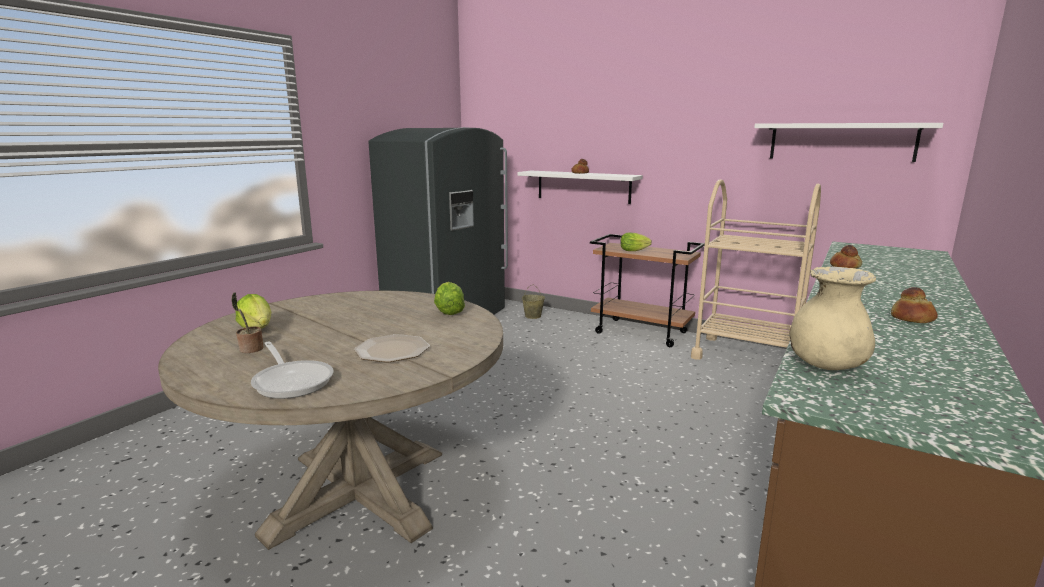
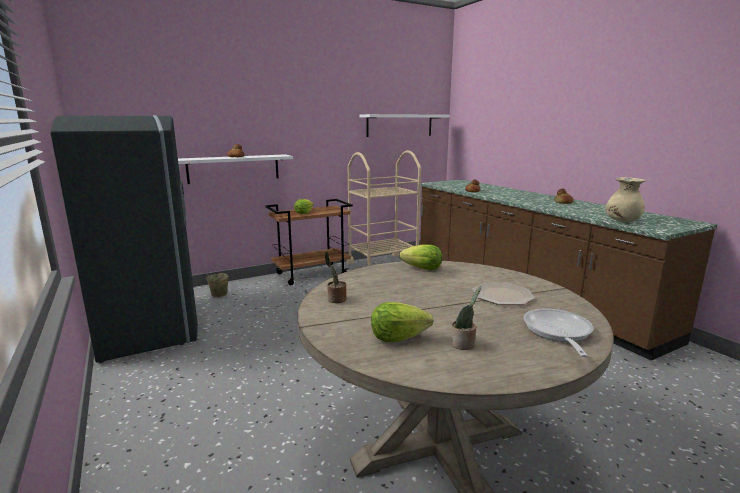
camera: 60 degrees left, 0 degrees up
frying pan [251,341,334,399] -> frying pan turned 75 degrees counterclockwise [523,309,593,357]
none -> potted plant [325,252,346,303]

